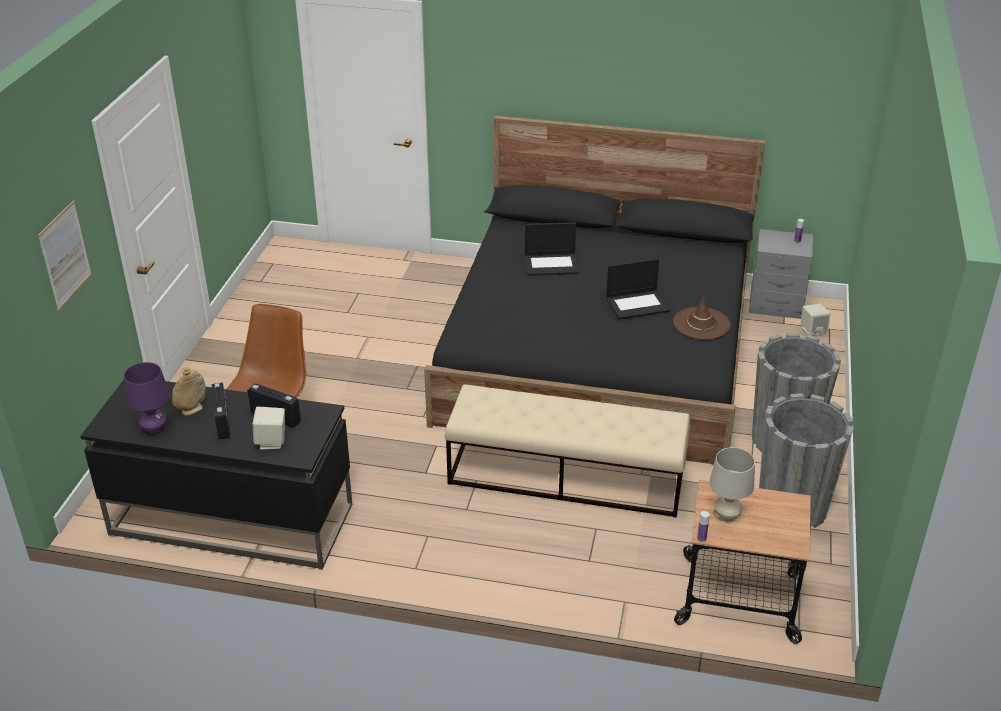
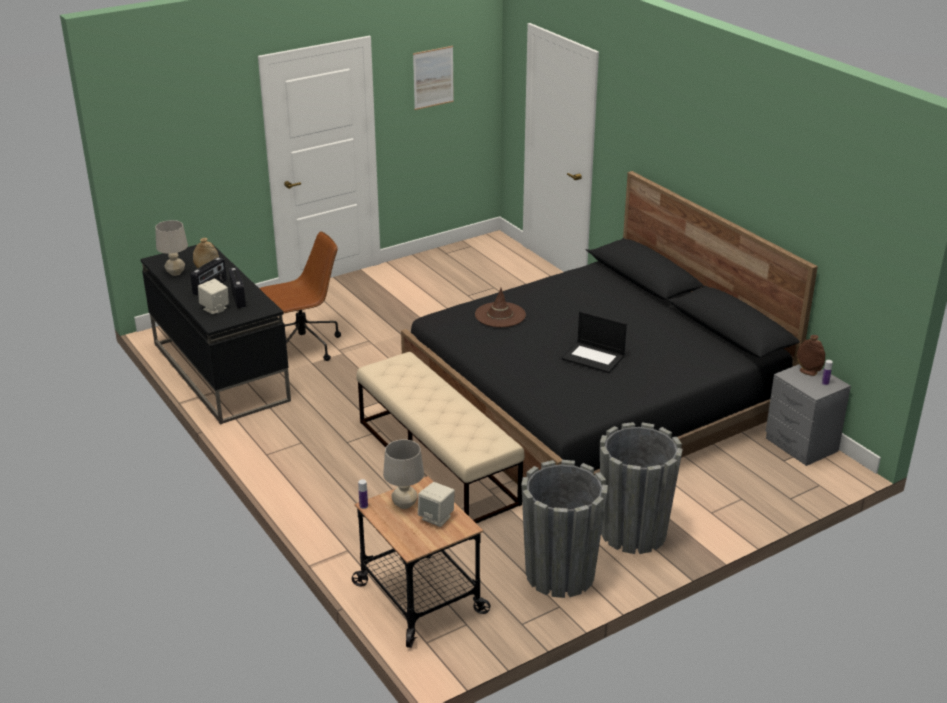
camera: 45 degrees right, 5 degrees down
picture [38,201,92,311] -> picture moved to [413,46,454,110]
purple table lamp [124,362,169,433] -> beige table lamp [155,220,188,276]
laptop [524,222,580,276] -> none
brown hat [673,294,730,340] -> brown hat moved to [475,288,526,327]
beige speaker [801,304,831,336] -> beige speaker moved to [418,482,455,527]
none -> brown vase [797,335,825,376]

